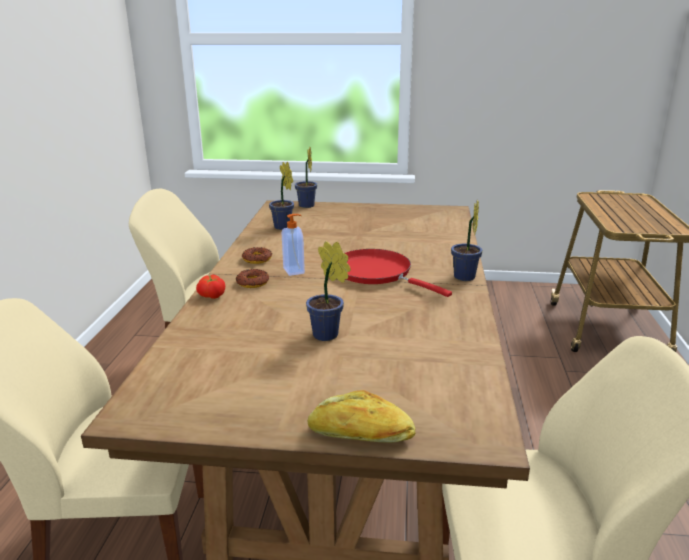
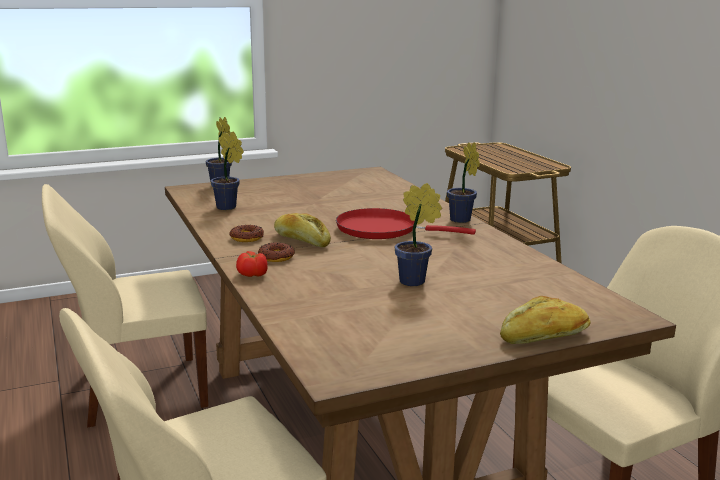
camera: 30 degrees left, 5 degrees down
soap dispenser [282,214,305,276] -> bread [274,213,331,247]

